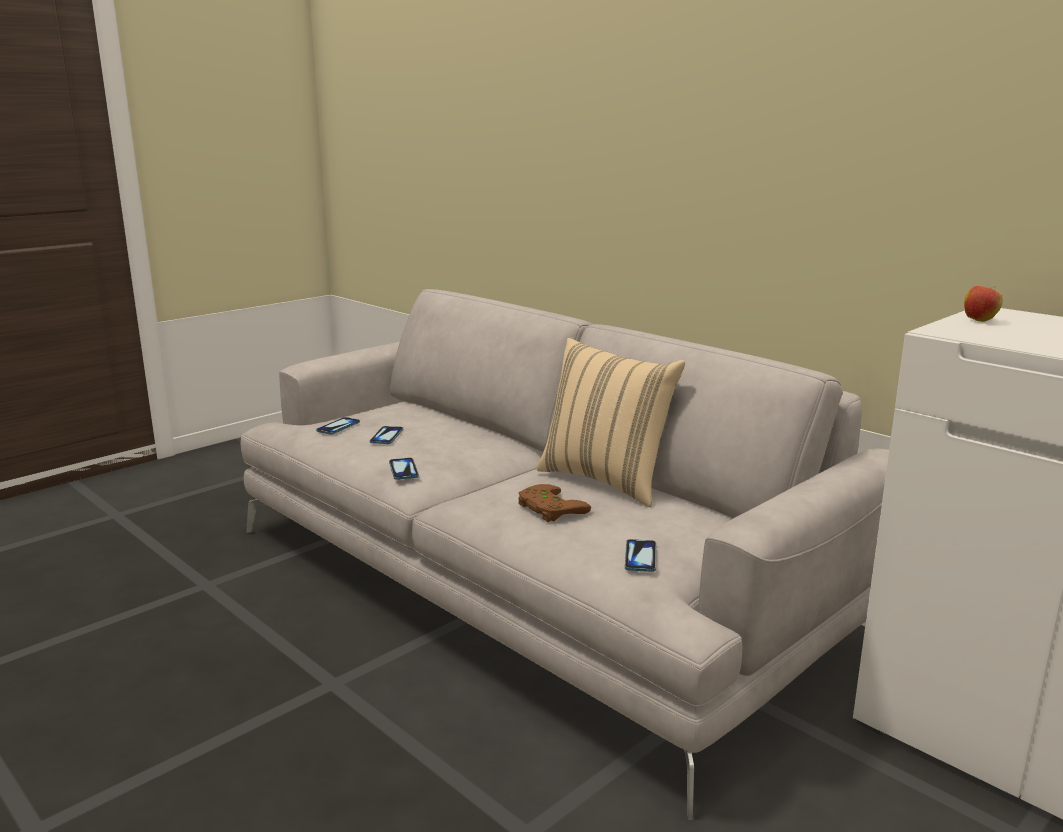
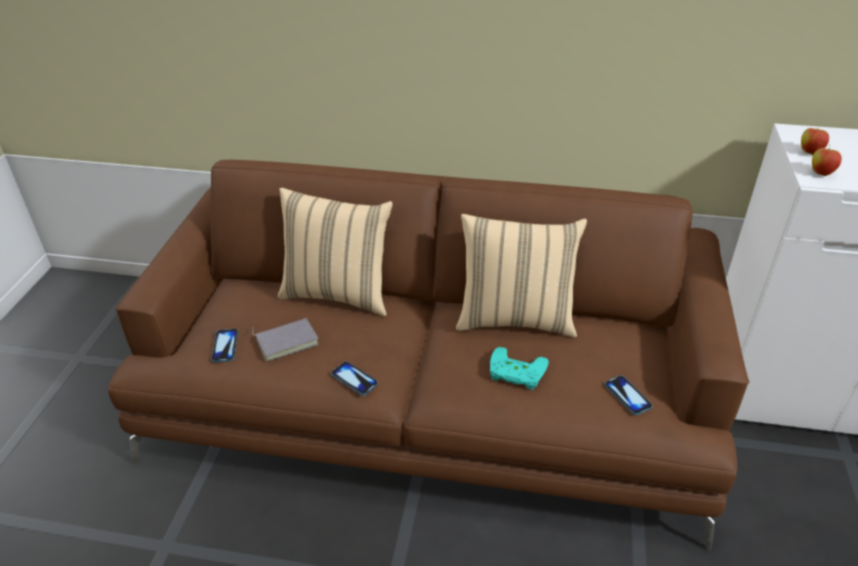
camera: 35 degrees left, 20 degrees up
grey sofa [241,289,889,820] -> brown sofa [108,160,749,551]
phone [370,426,403,444] -> grey book [252,318,319,361]
brown game controller [519,484,591,522] -> turquoise game controller [490,347,549,390]
none -> beige pillow [278,188,393,316]
none -> apple [812,145,842,176]

